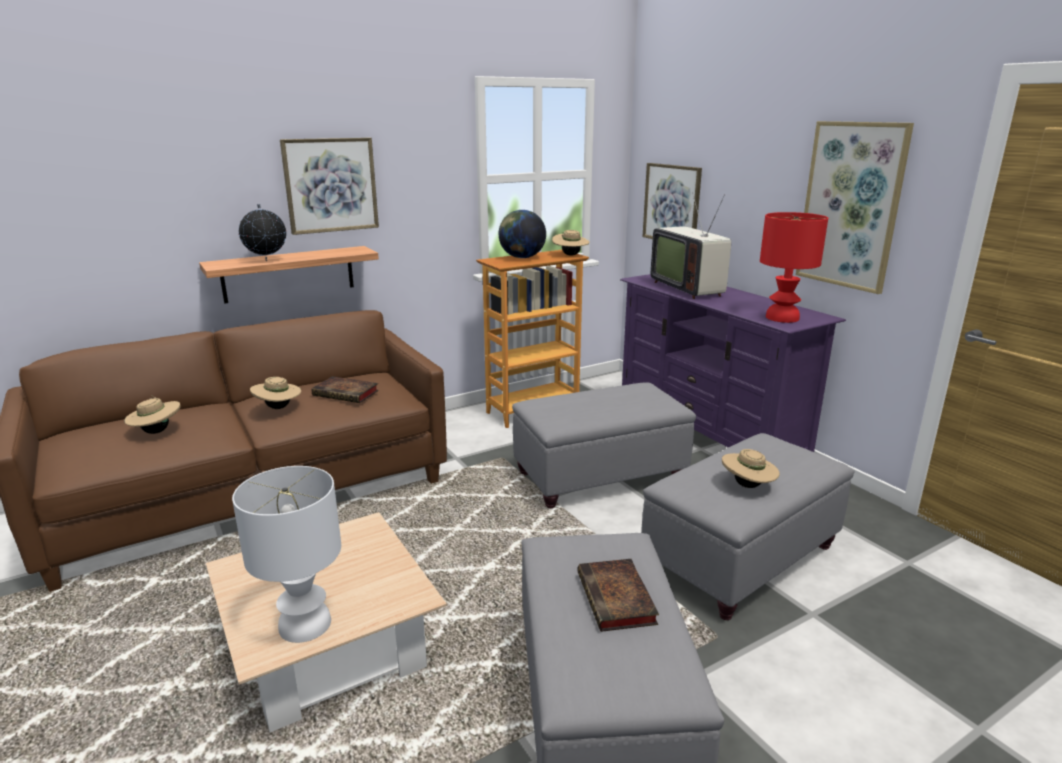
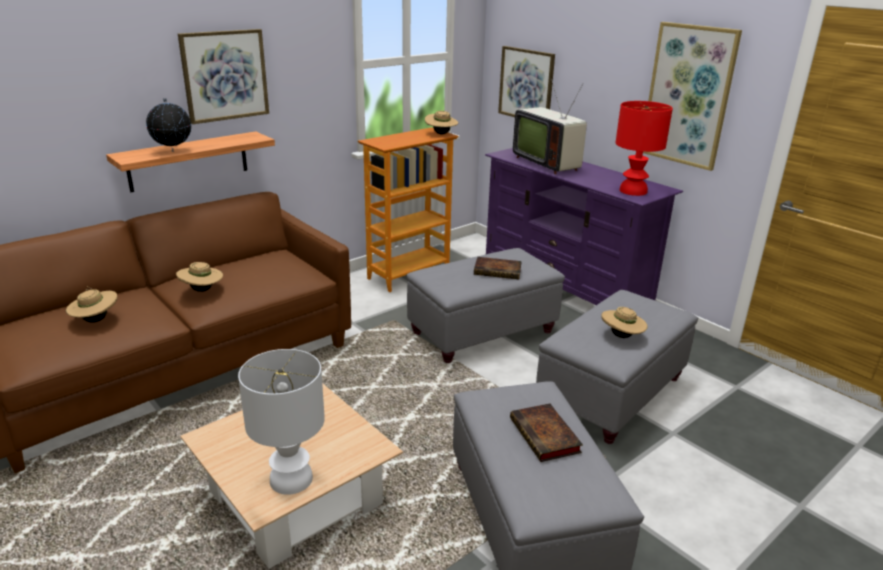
camera: 10 degrees left, 5 degrees up
book [312,376,379,403] -> book moved to [474,257,522,279]
globe [499,210,546,258] -> none

